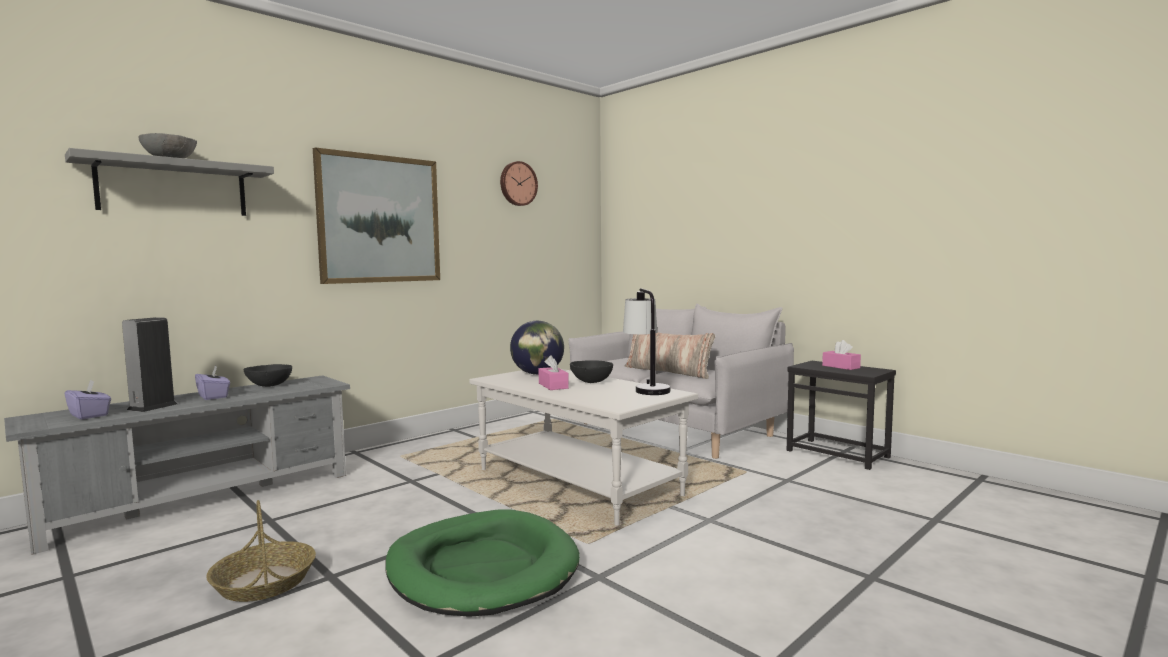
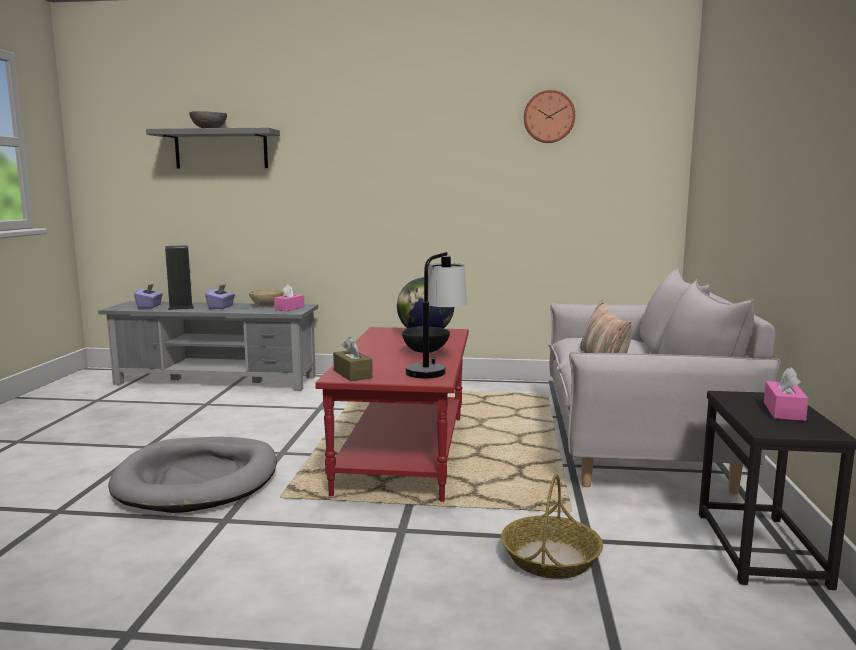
camera: 50 degrees right, 5 degrees up
basket [206,500,316,602] -> basket moved to [501,474,603,579]
black bowl [244,364,292,387] -> beige bowl [249,289,283,307]
picture [313,147,440,284] -> none
green dog bed [385,509,580,617] -> grey dog bed [108,437,277,513]
white coffee table [470,369,698,525] -> red coffee table [315,327,469,502]
pink tissue box [539,355,569,390] -> pink tissue box moved to [274,284,305,311]
none -> brown tissue box [333,337,373,381]

